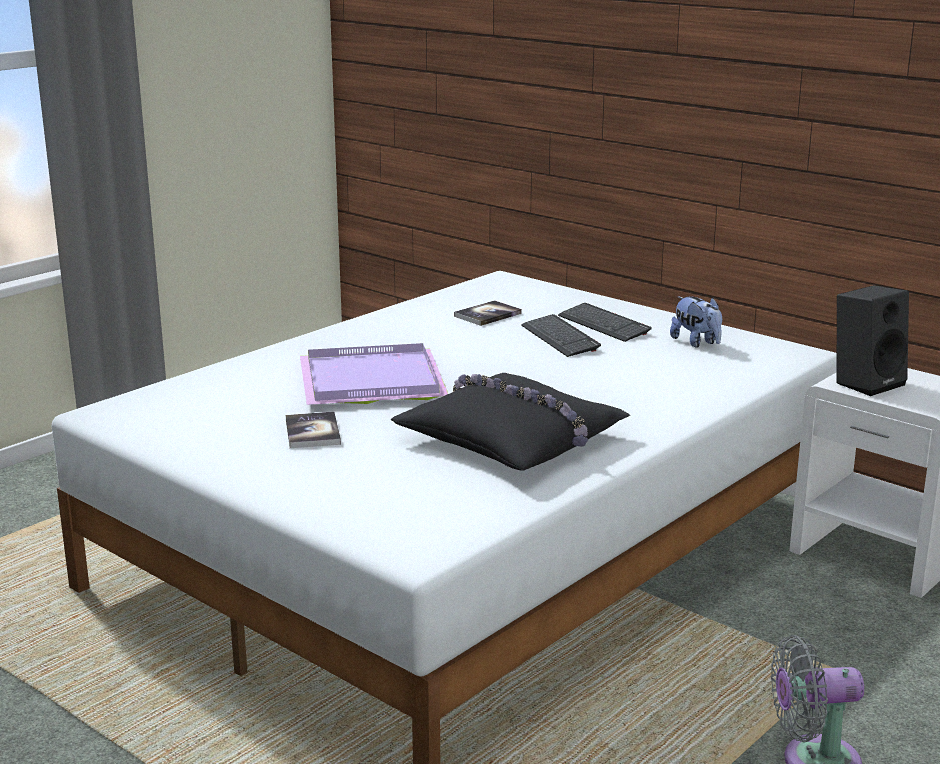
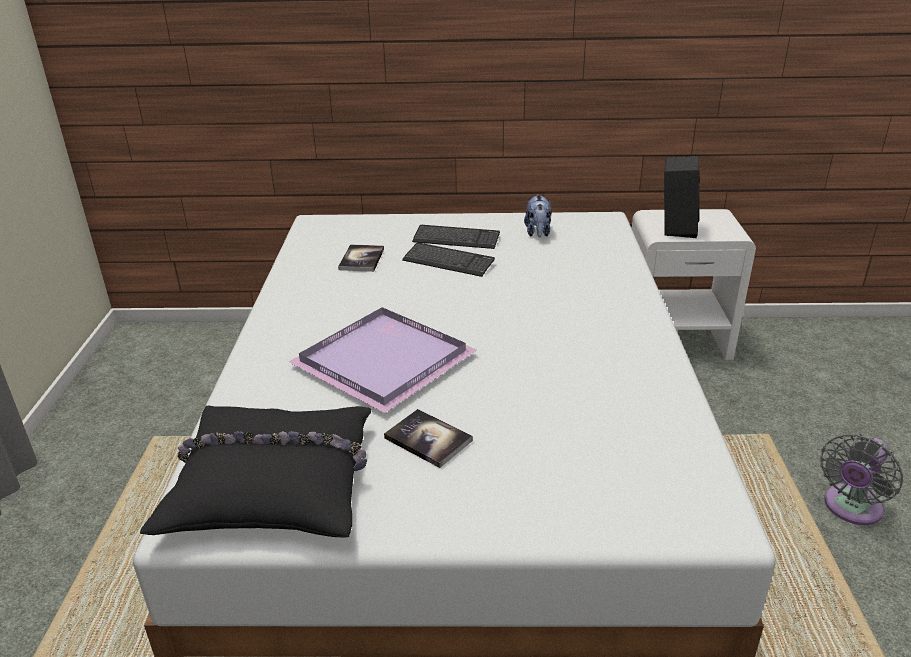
camera: 40 degrees left, 10 degrees up
black pillow [391,373,630,471] -> black pillow moved to [140,406,371,537]
plush toy [670,296,722,348] -> plush toy turned 75 degrees clockwise [524,194,552,238]

